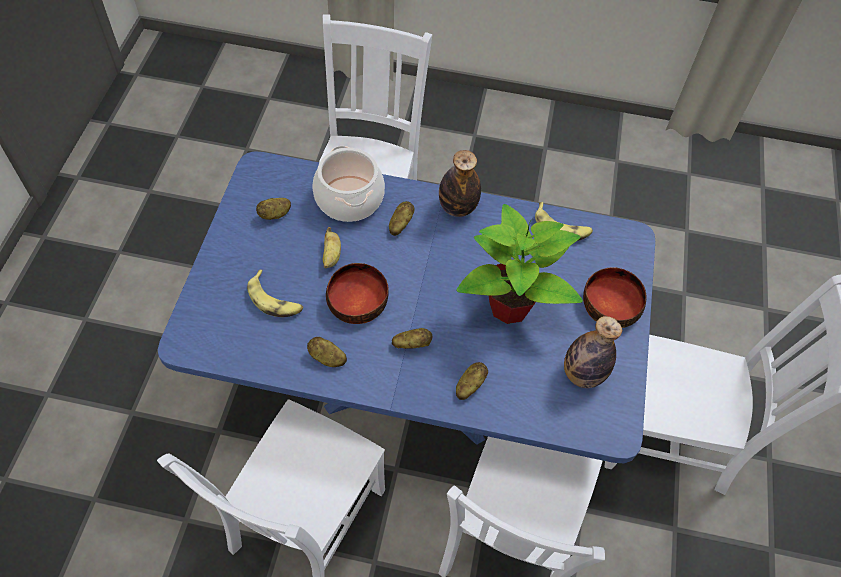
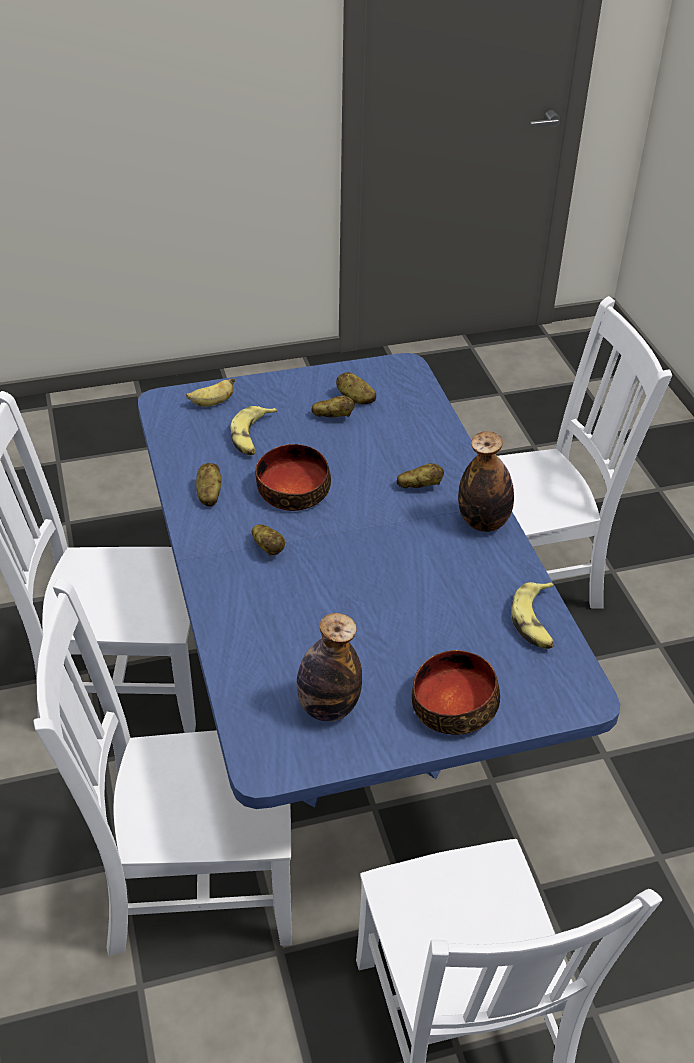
camera: 65 degrees right, 15 degrees down
cooking pot [312,146,385,222] -> none
banana [323,227,341,268] -> banana moved to [186,378,235,407]
potato [456,362,488,400] -> potato moved to [312,395,355,417]
potted plant [457,204,583,324] -> none

